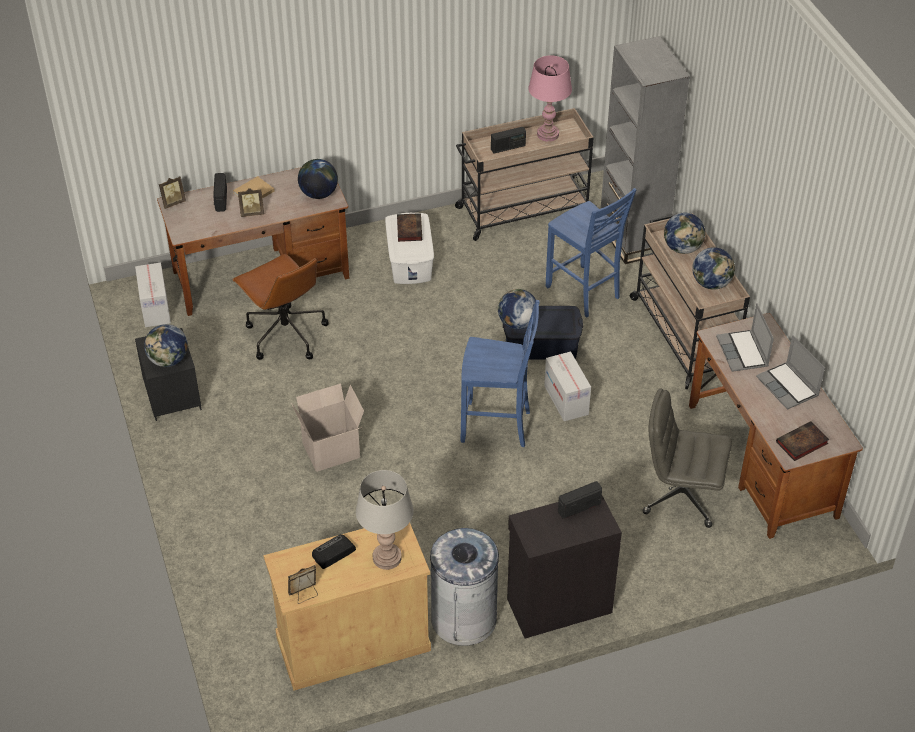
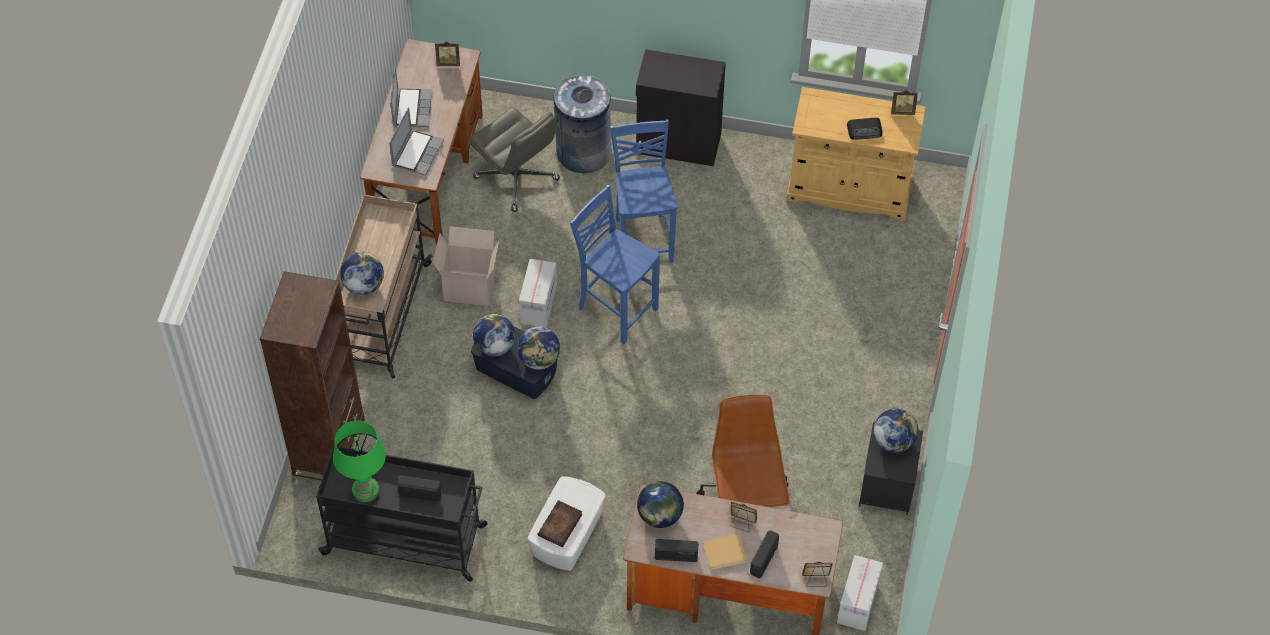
camera: 150 degrees left, 10 degrees up
cardboard box [291,384,364,472] -> cardboard box moved to [433,226,500,306]
grey table lamp [356,470,414,570] -> none
grey trash can [430,528,500,646] -> grey trash can moved to [553,75,612,173]
beige cart [455,108,597,241] -> black cart [316,445,488,582]
pink table lamp [528,56,572,142] -> green table lamp [333,421,386,502]
blue chair [546,188,636,317] -> blue chair moved to [610,120,678,263]
radio [558,481,602,519] -> radio moved to [655,539,698,562]
grey bookcase [601,36,690,264] -> brown bookcase [260,271,365,480]
globe [692,247,735,289] -> globe moved to [473,314,515,356]
book [776,421,829,461] -> picture frame [435,41,460,66]

